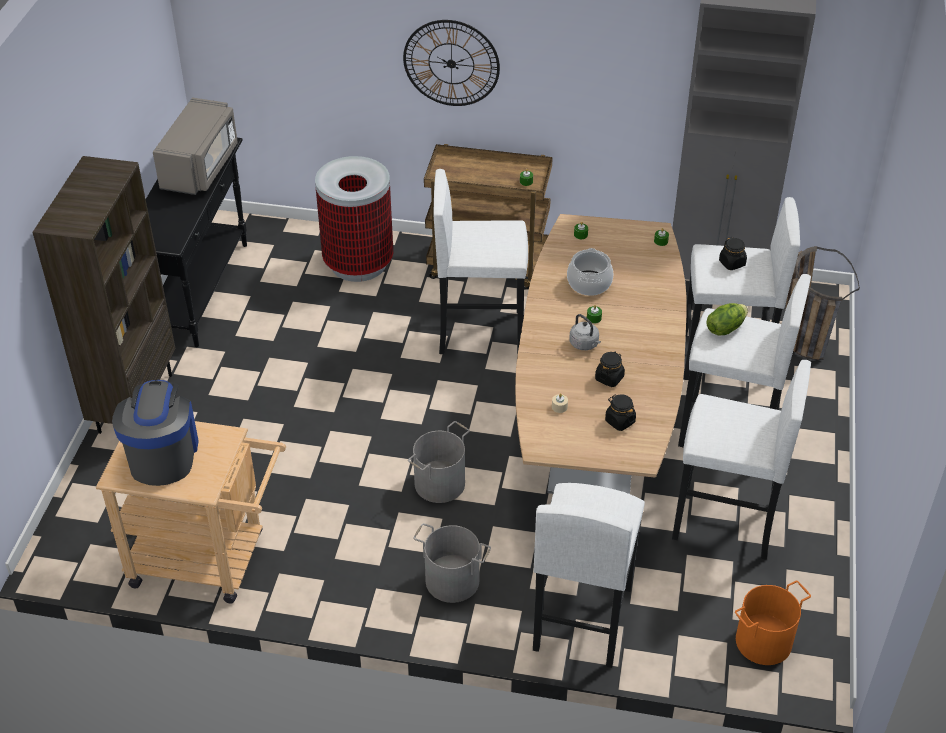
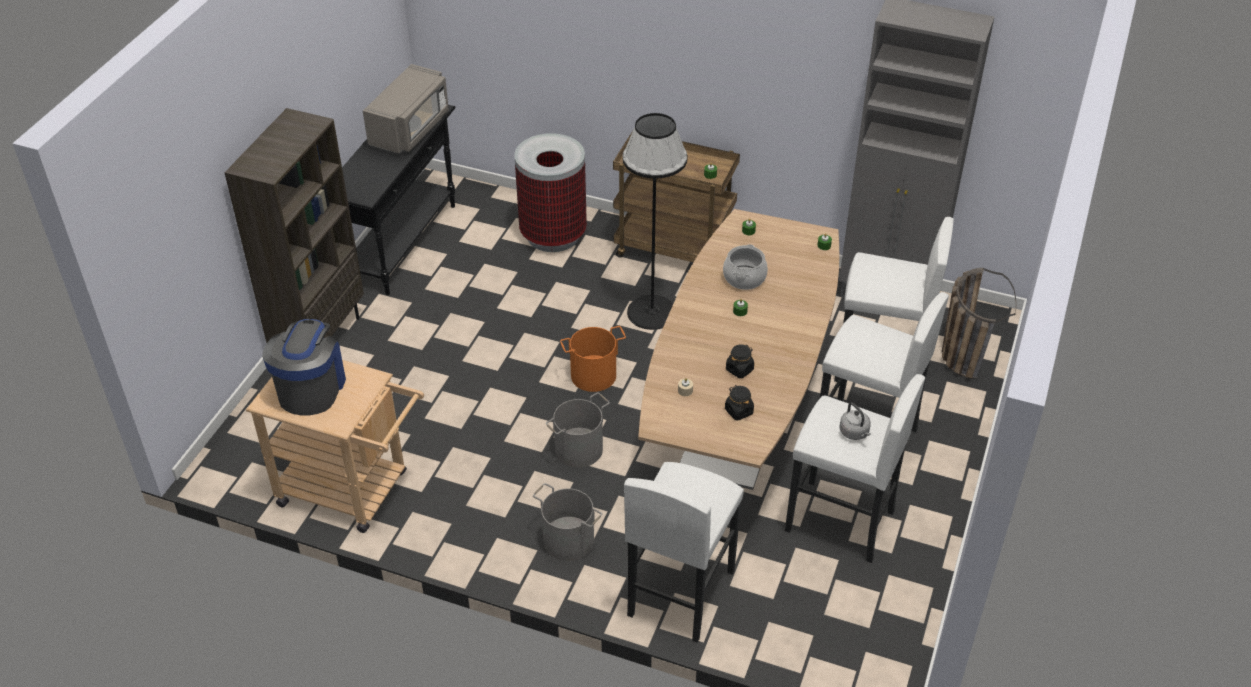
camera: 10 degrees right, 0 degrees up
wall clock [403,20,500,106] -> none
white stool [433,169,528,355] -> black floor lamp [622,113,688,330]
grey kettle [570,314,601,350] -> grey kettle moved to [839,403,871,440]
lettuce [706,303,748,336] -> none
black jar [719,237,747,270] -> none
orange bucket [735,581,811,665] -> orange bucket moved to [560,326,626,392]

